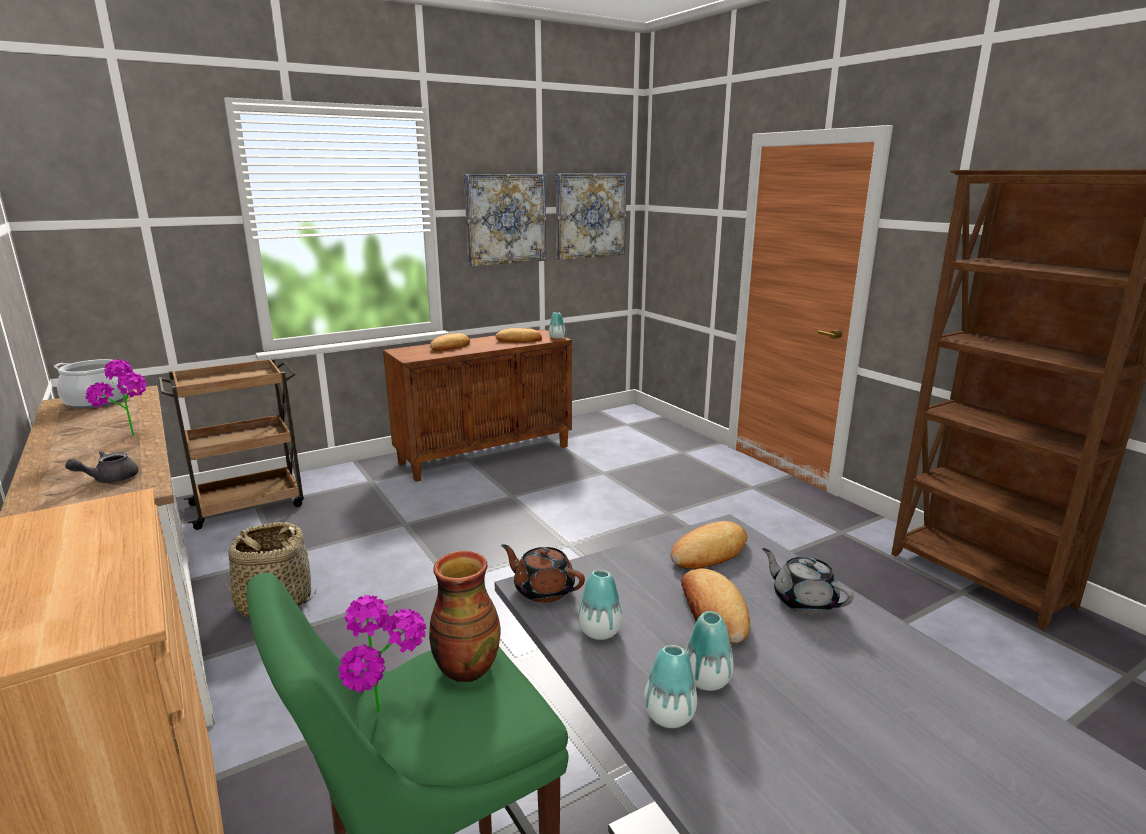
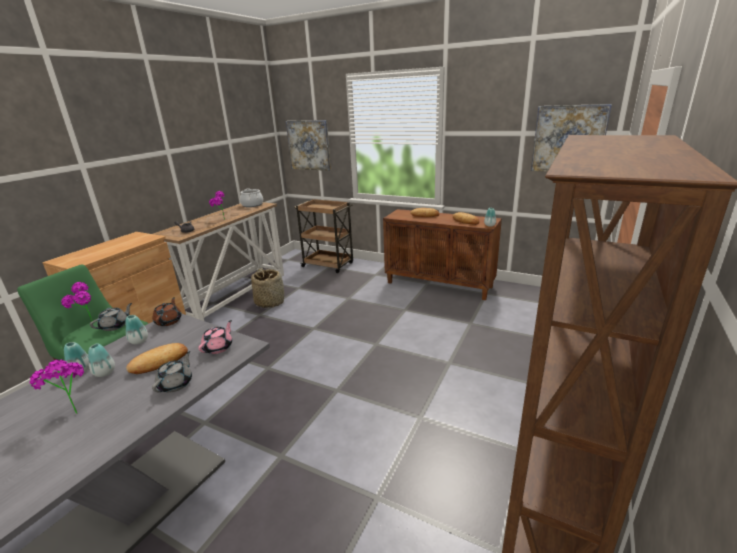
camera: 60 degrees right, 5 degrees up
vase [429,551,501,682] -> grey teapot [90,303,132,331]
picture [464,174,546,266] -> picture moved to [286,120,331,171]
bread [671,521,747,569] -> pink teapot [198,320,232,354]
none -> potted plant [29,359,84,414]

